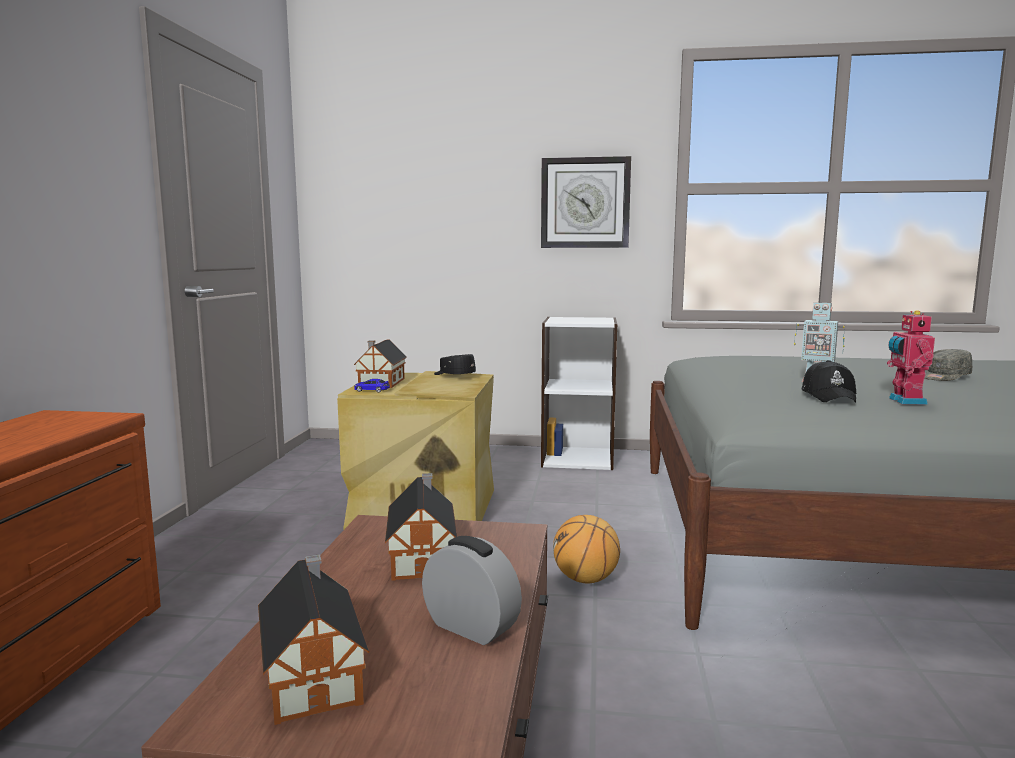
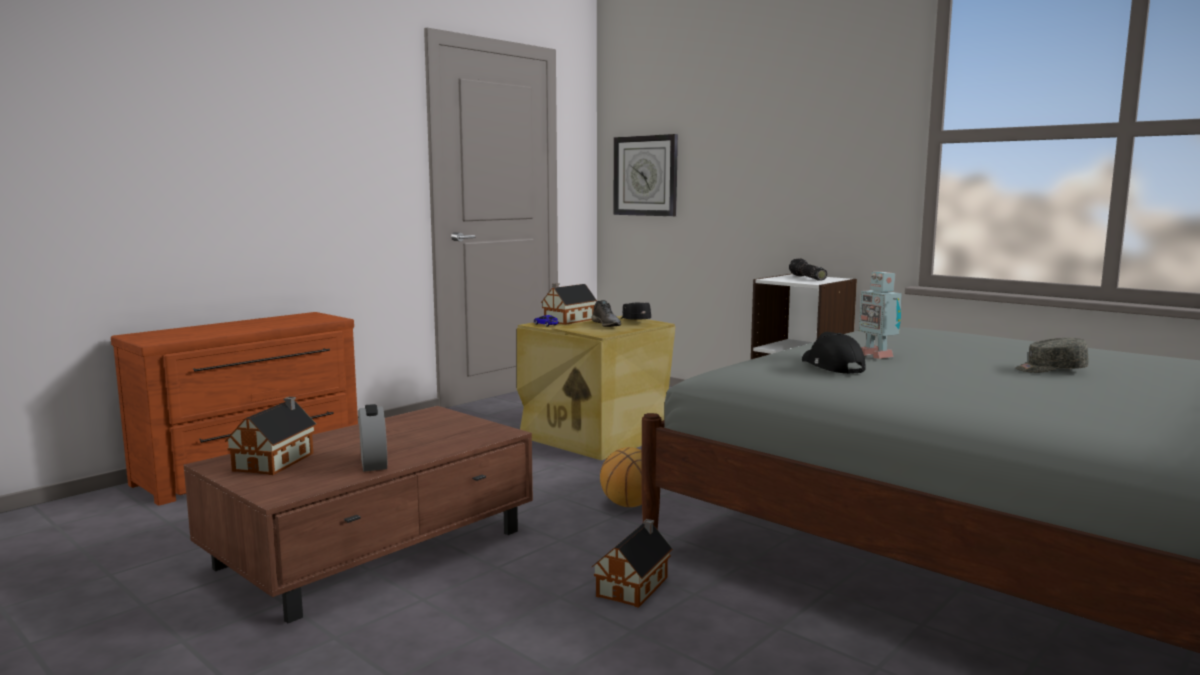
camera: 35 degrees right, 0 degrees up
toy house [385,473,457,581] -> toy house moved to [592,519,673,608]
wall clock [541,156,631,248] -> wall clock moved to [614,134,678,216]
black cap [802,360,856,403] -> black cap turned 120 degrees clockwise [802,332,866,374]
toy robot [887,310,935,405] -> none
none -> grey shoe [592,300,621,327]
none -> flashlight [789,259,827,281]

